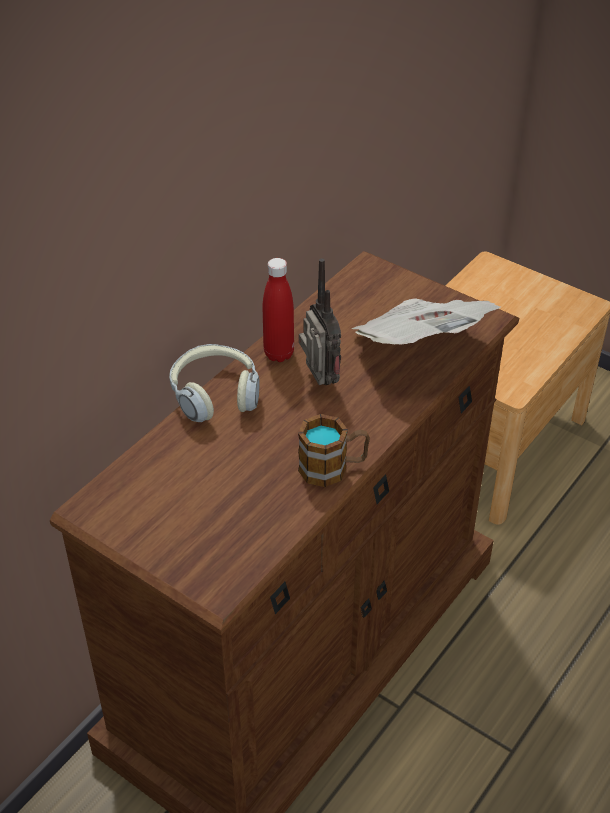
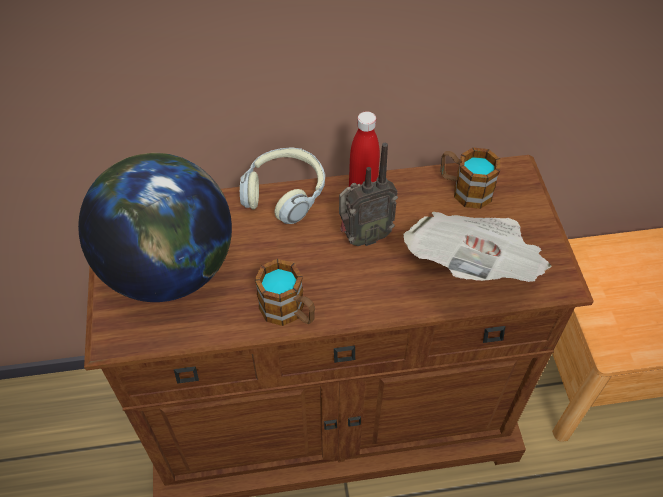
camera: 45 degrees right, 10 degrees up
radio [299,258,341,385] -> radio turned 45 degrees clockwise [339,143,398,246]
none -> globe [78,153,232,302]
none -> mug [440,148,500,209]

